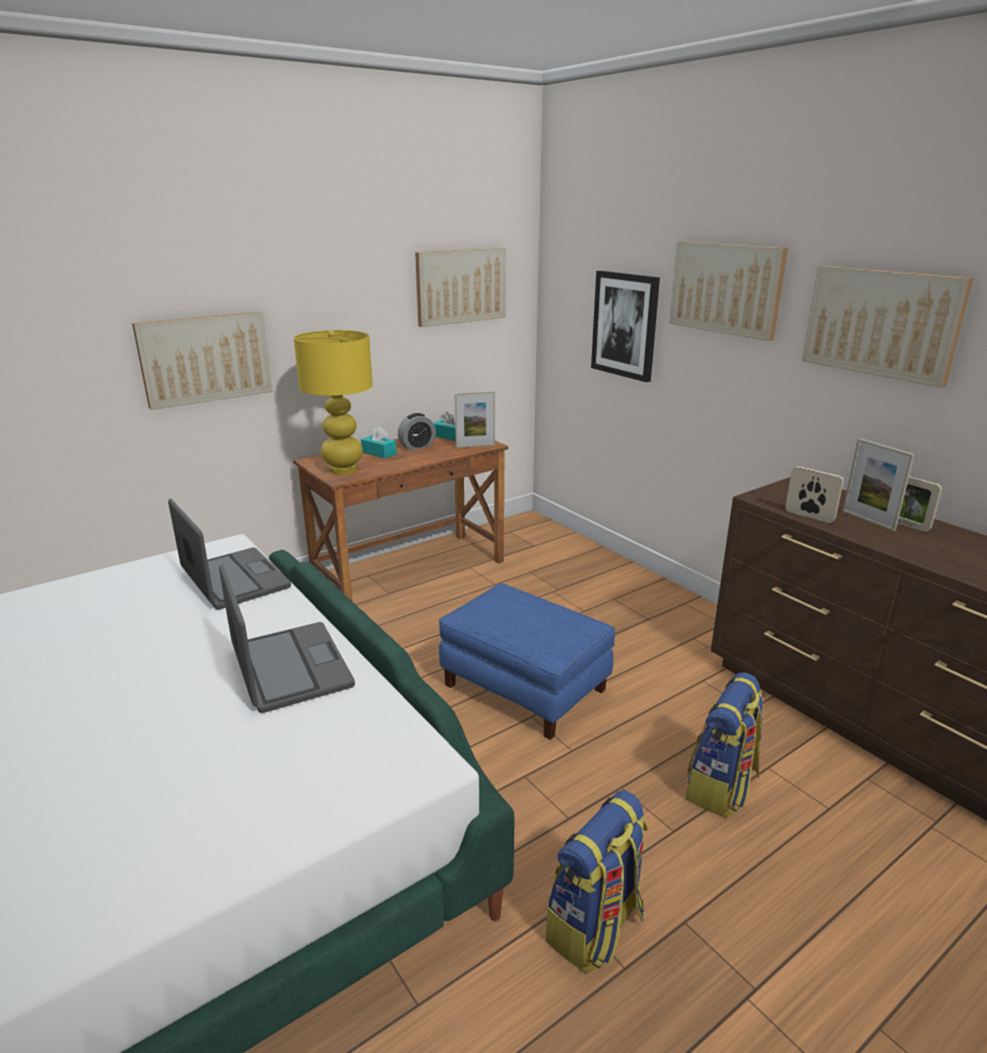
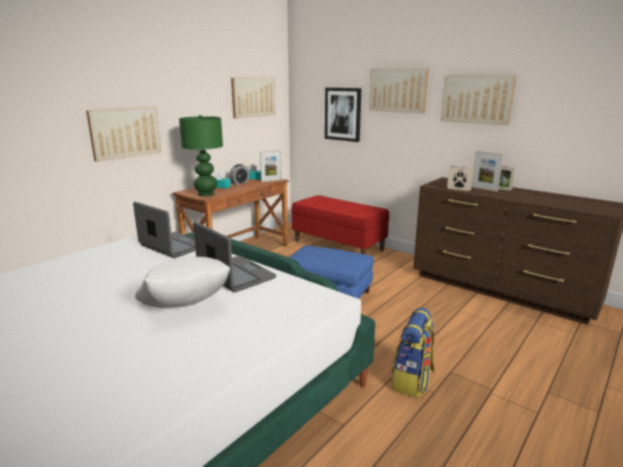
camera: 15 degrees left, 5 degrees down
yellow table lamp [294,330,373,475] -> green table lamp [179,115,223,196]
backpack [686,672,763,818] -> none
none -> white pillow [135,257,230,308]
none -> red bench [292,195,389,255]

